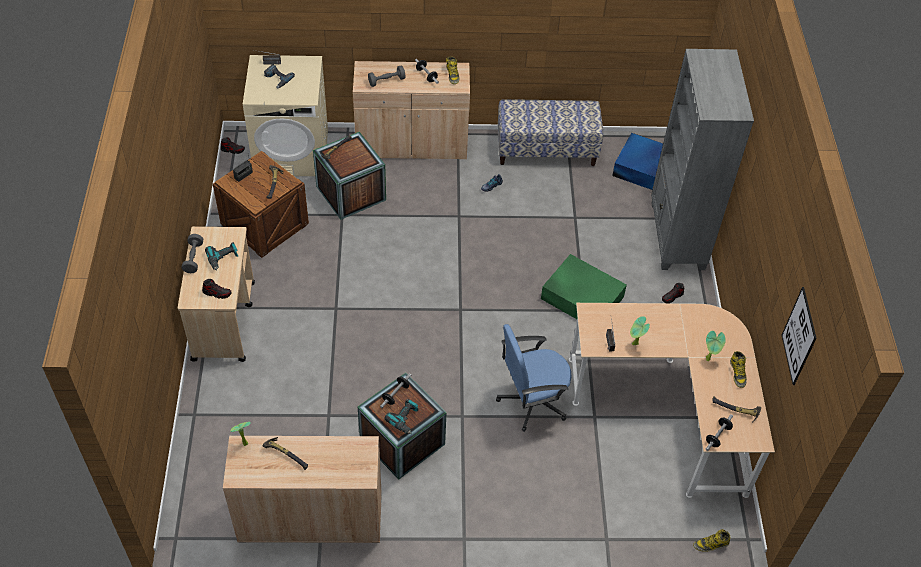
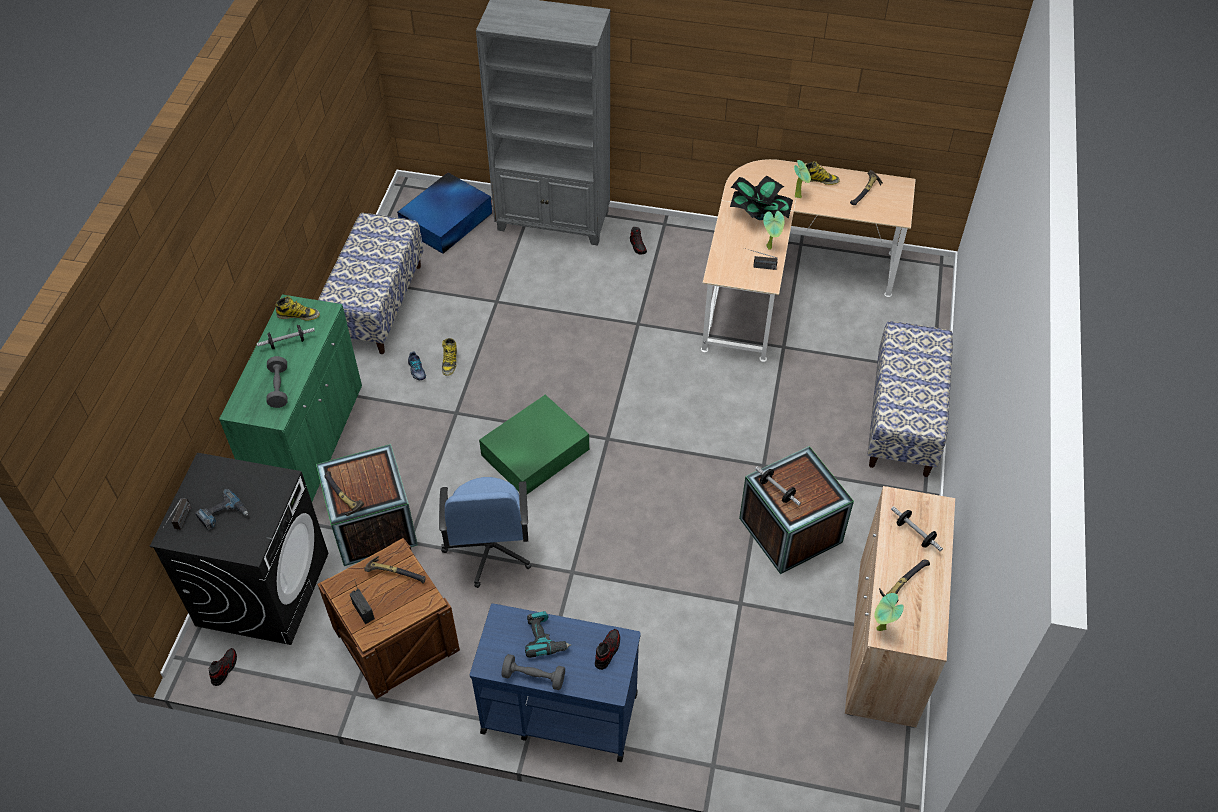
camera: 75 degrees left, 0 degrees up
beige cart [178,226,255,362] -> blue cart [470,604,641,762]
beige washing machine [243,55,328,176] -> black washing machine [150,453,328,645]
beige cabinet [353,61,470,159] -> green cabinet [219,295,362,501]
power drill [385,399,418,434] -> none
blue office chair [496,324,571,432] -> blue office chair moved to [439,477,531,588]
green storage box [541,254,627,319] -> green storage box moved to [479,395,589,494]
boot [693,529,731,552] -> boot moved to [442,338,457,376]
dumbbell [706,414,733,451] -> dumbbell moved to [891,506,943,551]
picture [782,287,817,385] -> none
none -> potted plant [730,176,793,220]
none -> bench [868,321,953,477]

